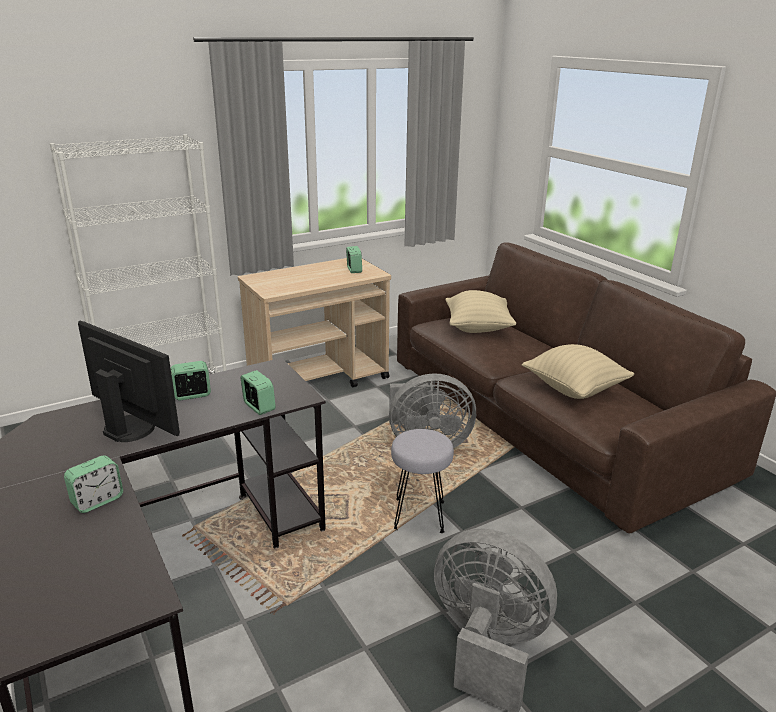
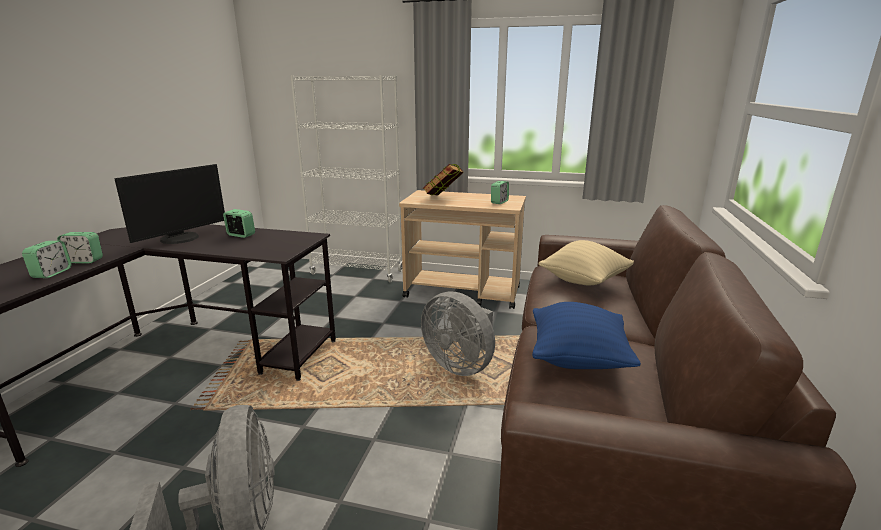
camera: 45 degrees right, 5 degrees down
monitor [78,321,180,442] -> monitor turned 45 degrees clockwise [114,164,225,244]
alarm clock [241,370,276,415] -> alarm clock moved to [22,241,72,278]
grey stool [391,429,454,533] -> none
beige pillow [522,344,634,399] -> blue pillow [532,302,641,369]
none -> book [423,164,464,196]

